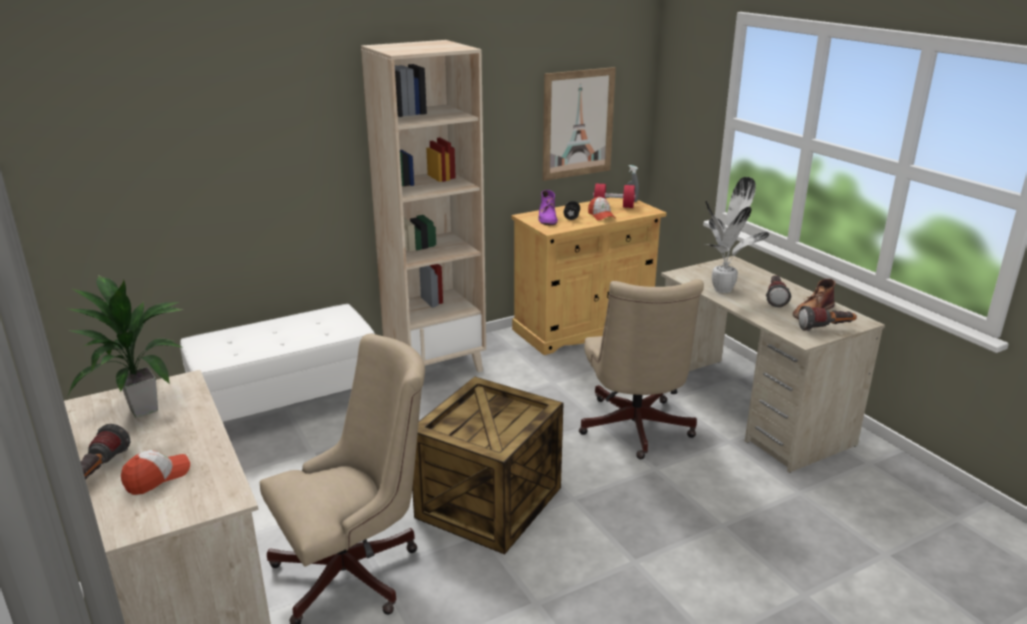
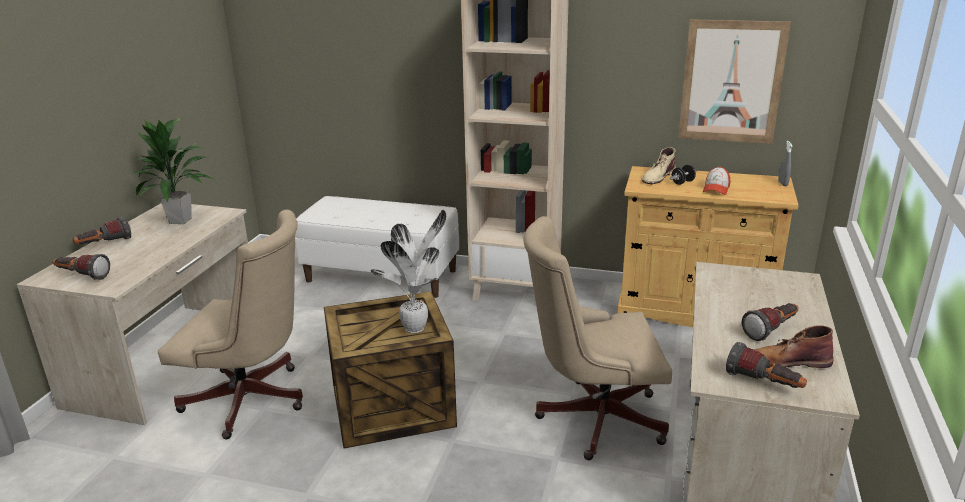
camera: 45 degrees right, 0 degrees up
cap [121,450,190,495] -> none
purple boot [538,190,558,225] -> beige boot [641,147,676,184]
beige office chair [579,279,704,459] -> beige office chair turned 45 degrees clockwise [523,216,672,460]
red dumbbell [593,184,636,208] -> none
potted plant [704,177,769,293] -> potted plant moved to [371,210,446,333]
none -> flashlight [53,254,110,280]

